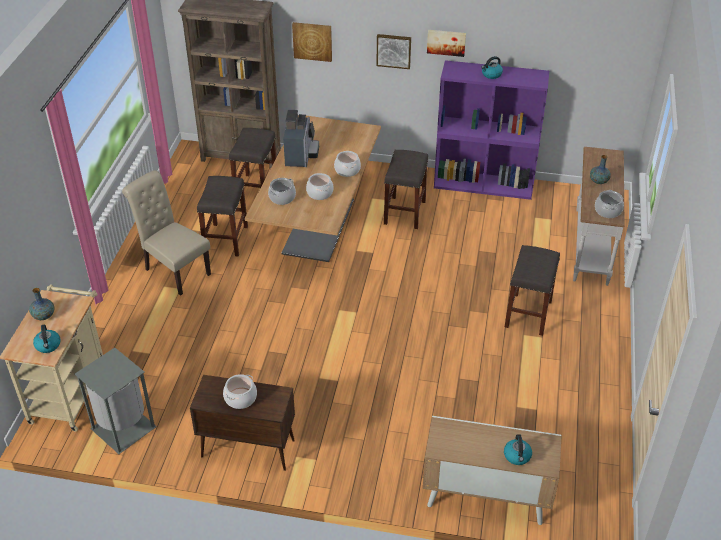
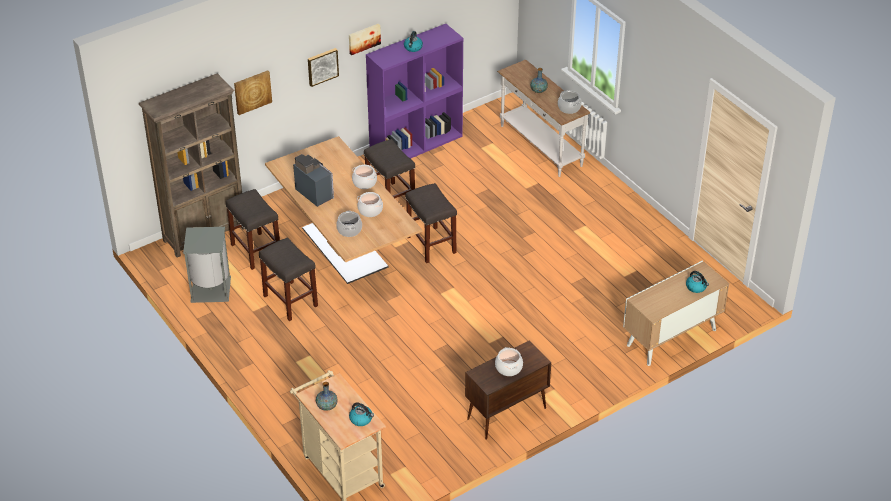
camera: 45 degrees left, 0 degrees up
grey trash can [75,348,157,454] -> grey trash can moved to [183,227,231,303]
beige chair [122,170,211,296] -> none
grey stool [505,245,560,336] -> grey stool moved to [405,183,457,263]

